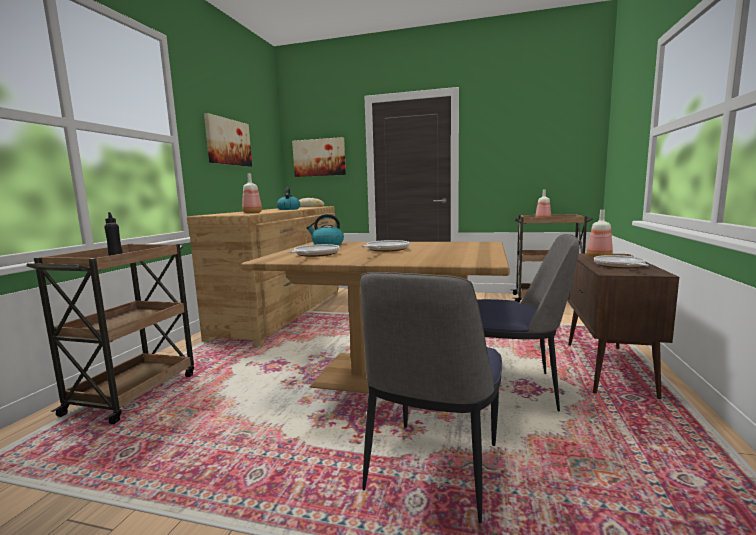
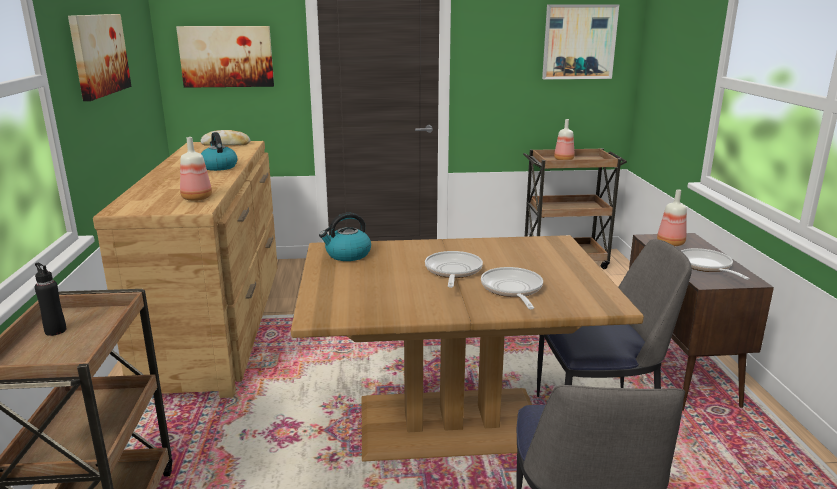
camera: 20 degrees left, 10 degrees up
frying pan [289,244,340,257] -> frying pan moved to [481,267,543,309]
none -> picture [542,4,619,79]

